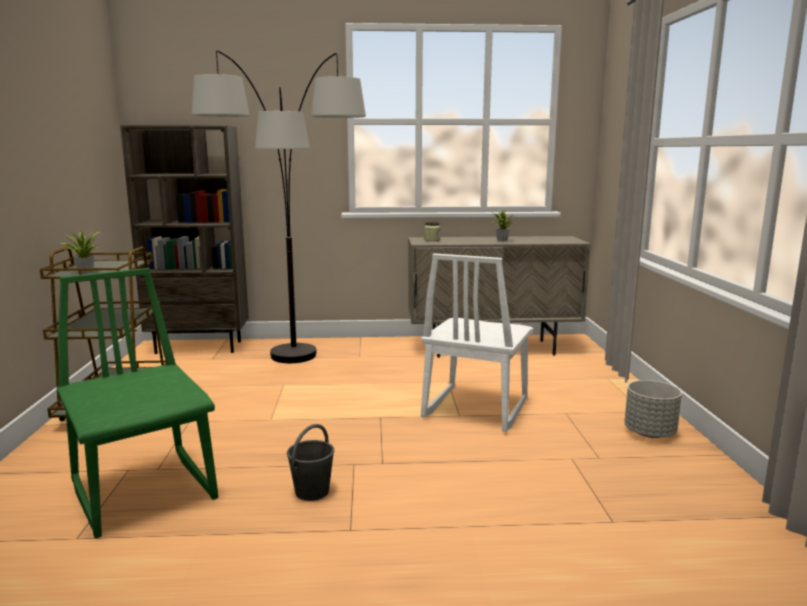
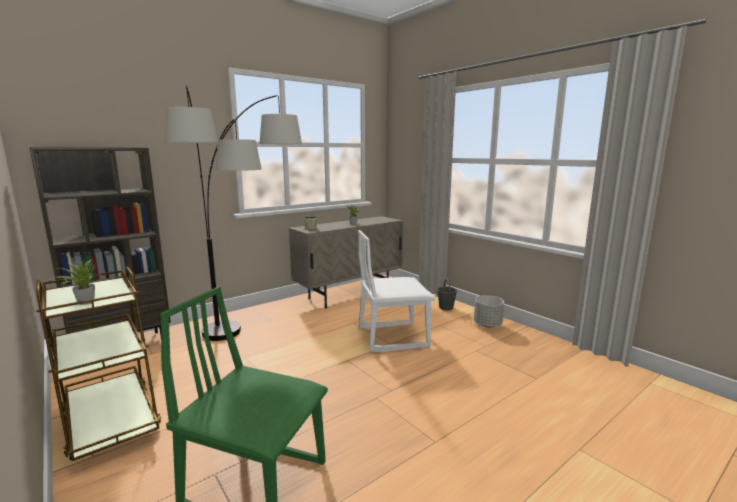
camera: 35 degrees left, 0 degrees up
grey bucket [287,424,334,501] -> grey bucket moved to [437,279,457,310]
white chair [421,253,533,432] -> white chair turned 90 degrees clockwise [358,230,435,352]

